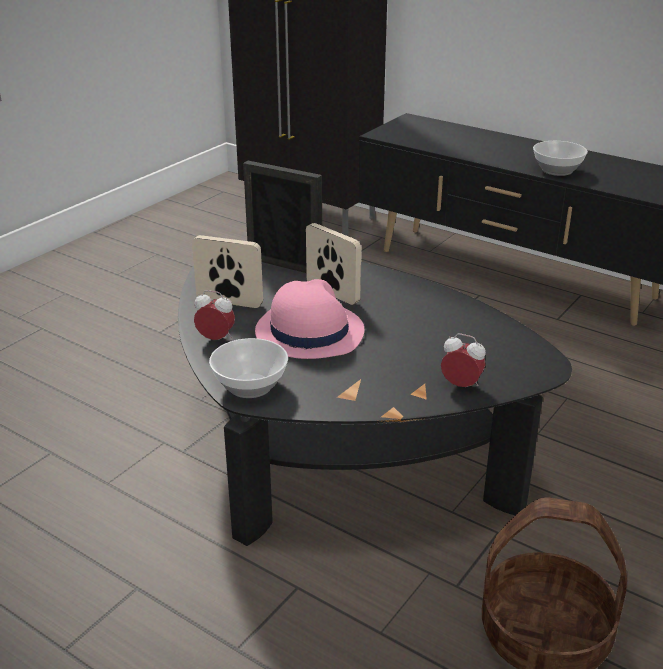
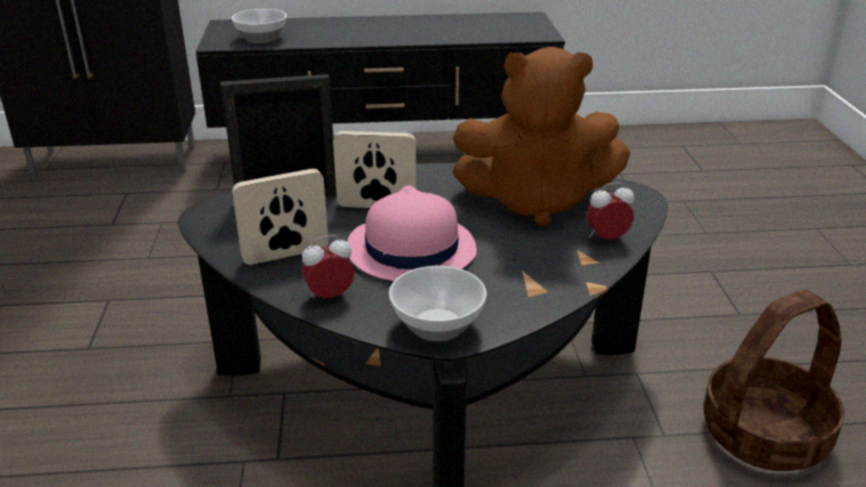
camera: 40 degrees left, 0 degrees up
bowl [533,141,588,176] -> bowl moved to [232,9,287,43]
none -> brown plush toy [452,47,630,226]

